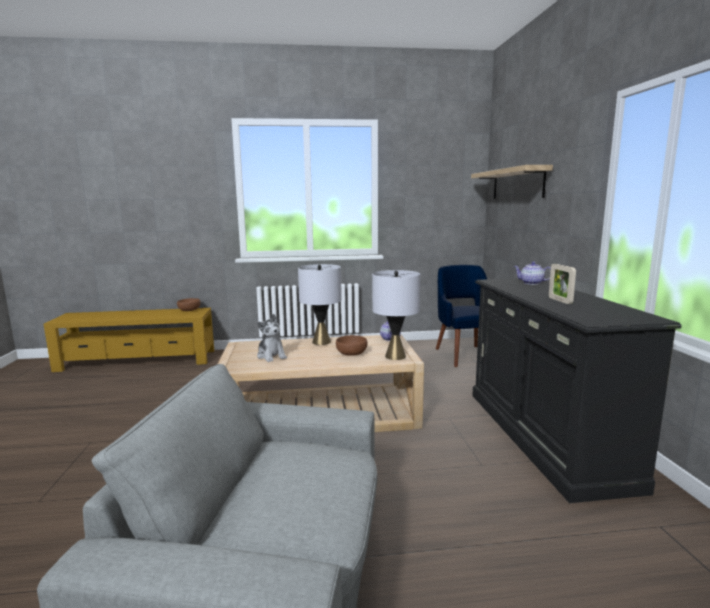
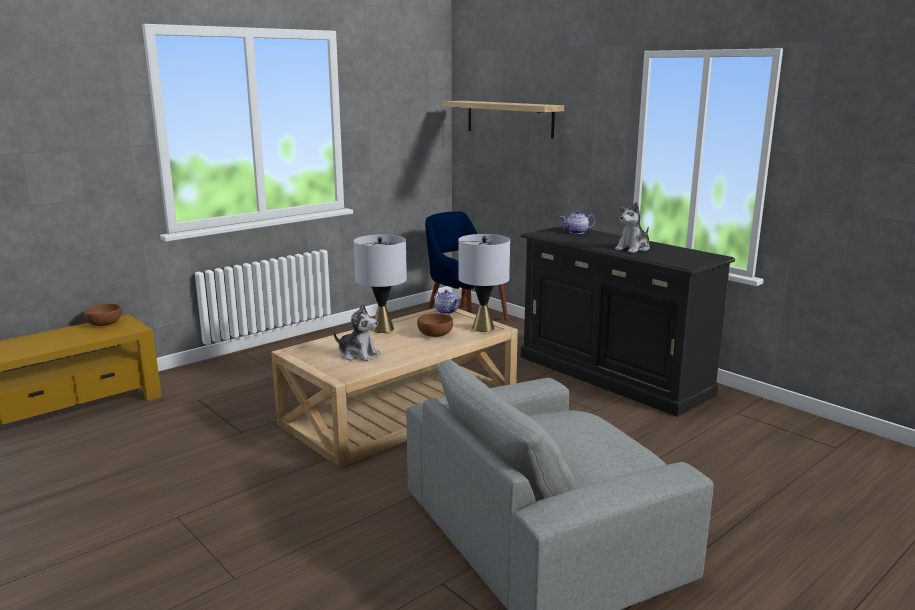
camera: 35 degrees left, 5 degrees up
picture frame [549,264,576,304] -> plush toy [615,202,649,253]

